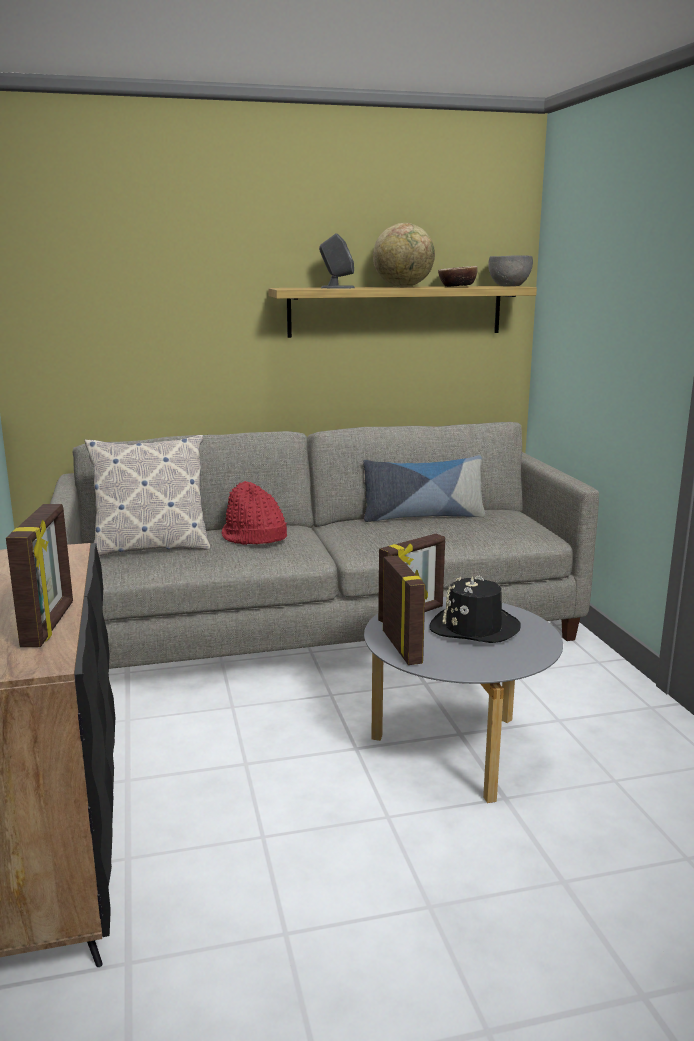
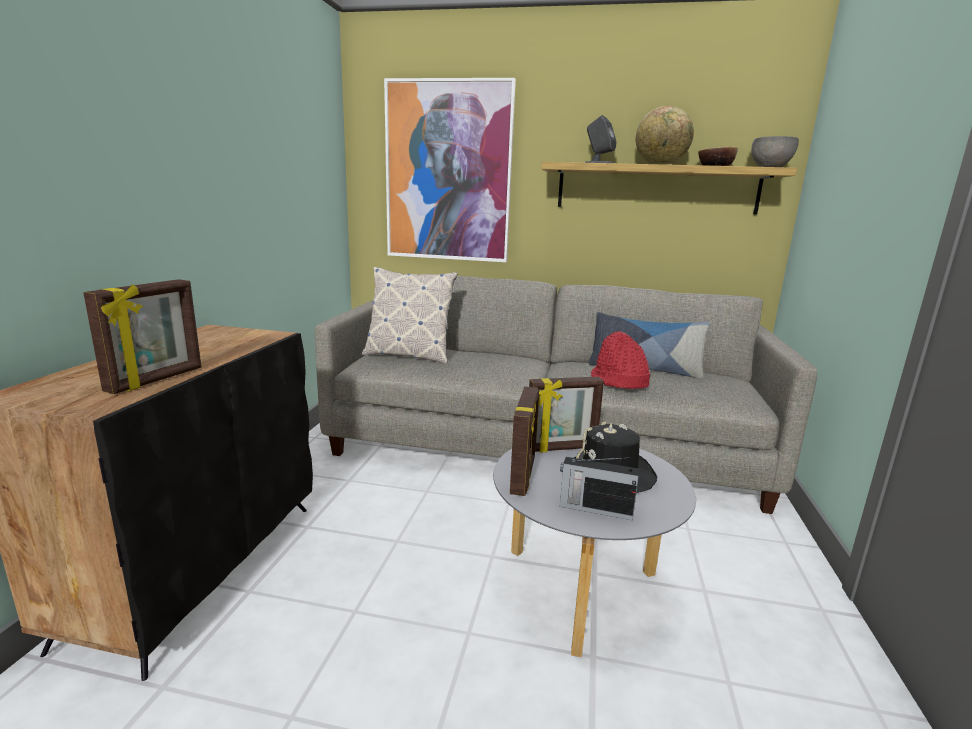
camera: 25 degrees right, 0 degrees up
red hat [222,481,287,545] -> red hat moved to [591,331,651,389]
none -> picture [384,78,516,262]
none -> radio [560,457,639,520]

